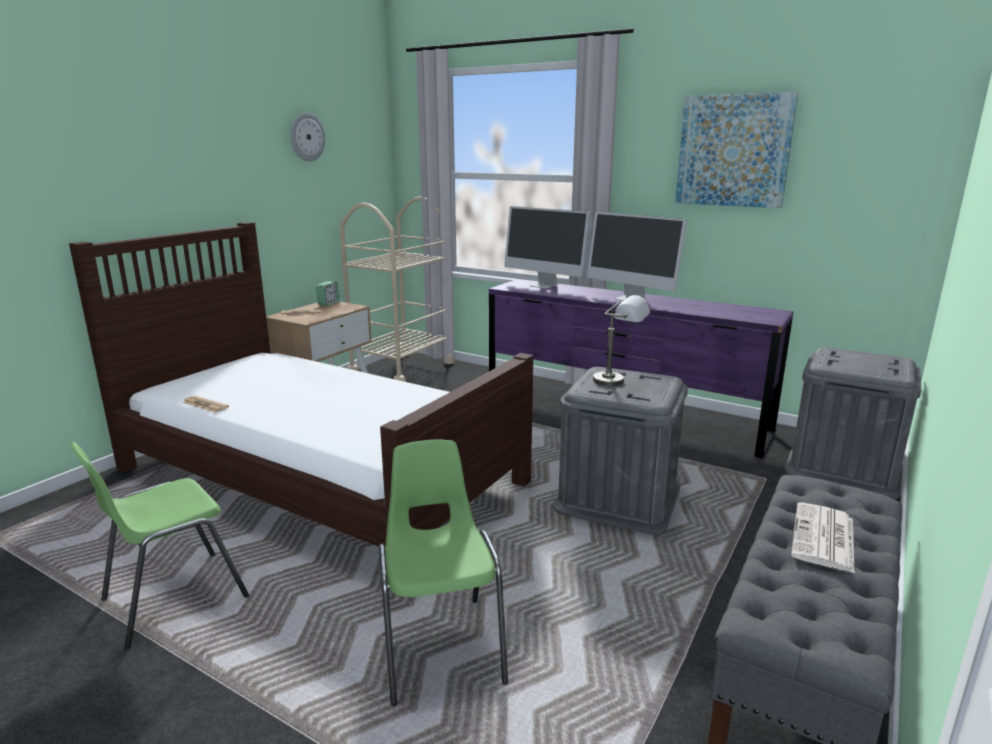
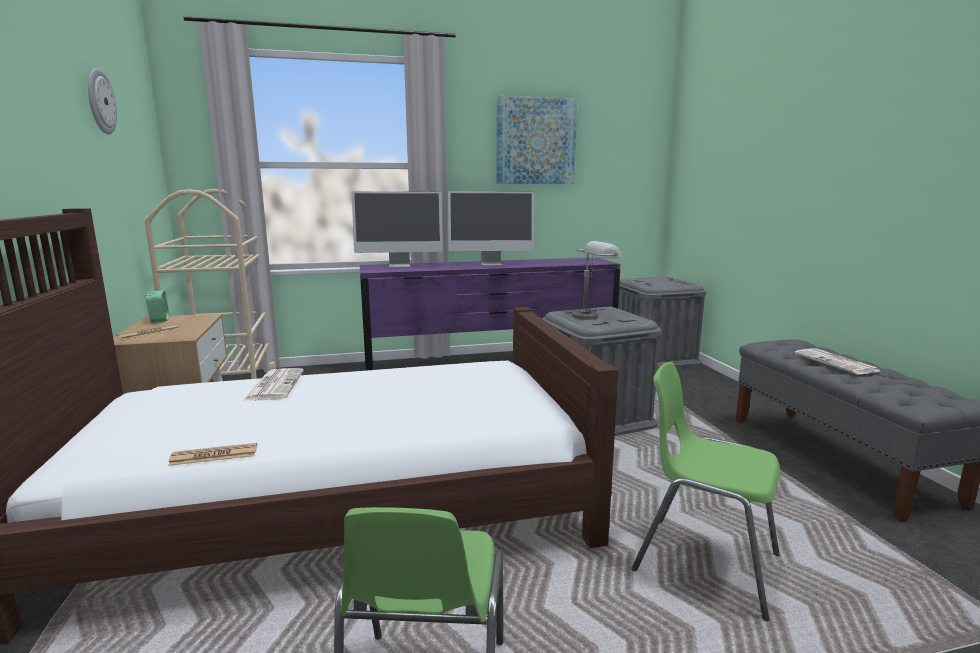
camera: 45 degrees left, 5 degrees down
none -> newspaper [243,368,304,401]

